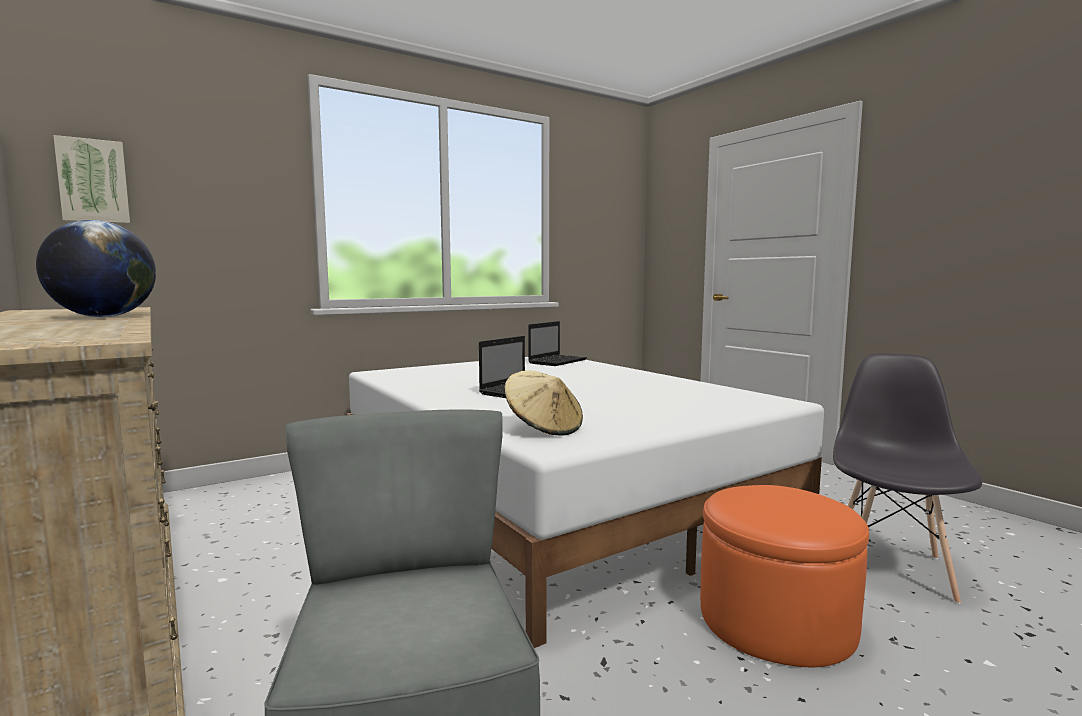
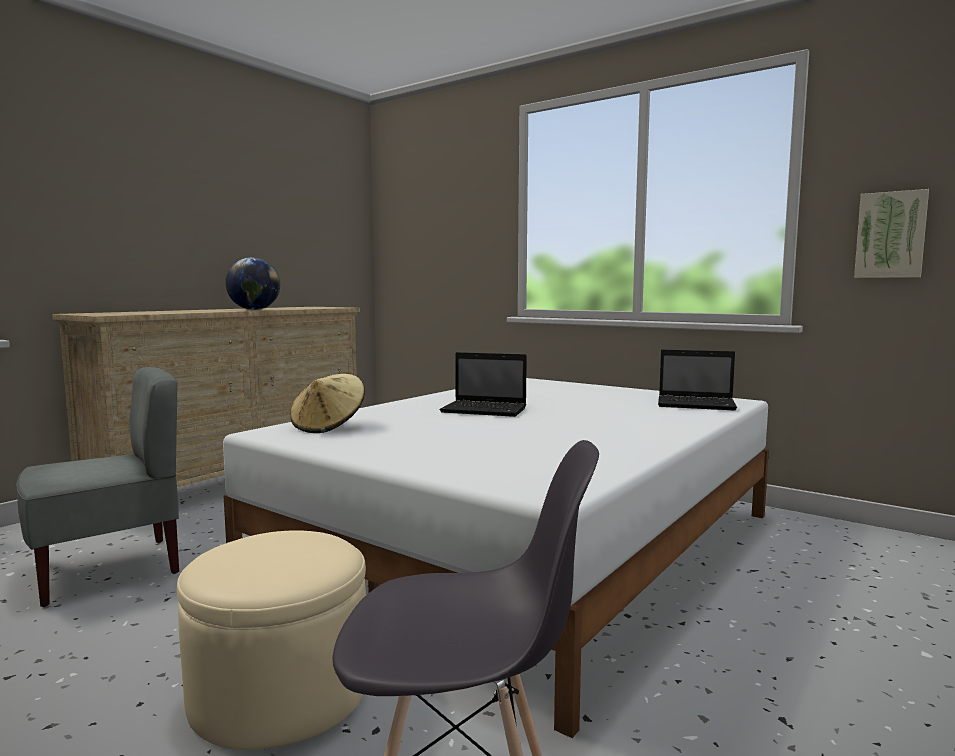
camera: 70 degrees right, 0 degrees up
picture [53,135,130,224] -> picture moved to [854,189,929,278]
orange ottoman [700,485,869,667] -> beige ottoman [177,530,366,750]

